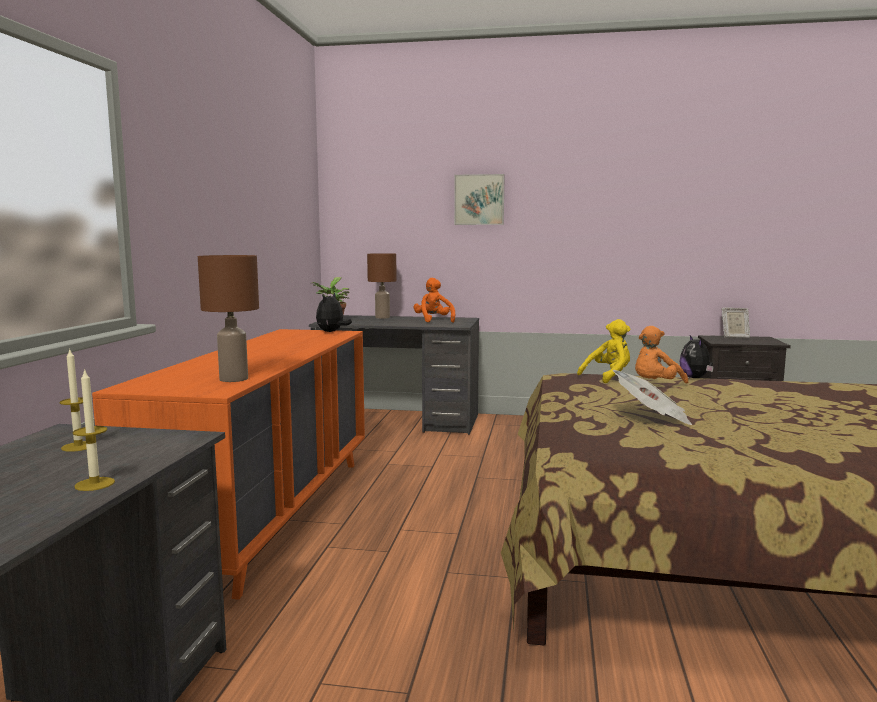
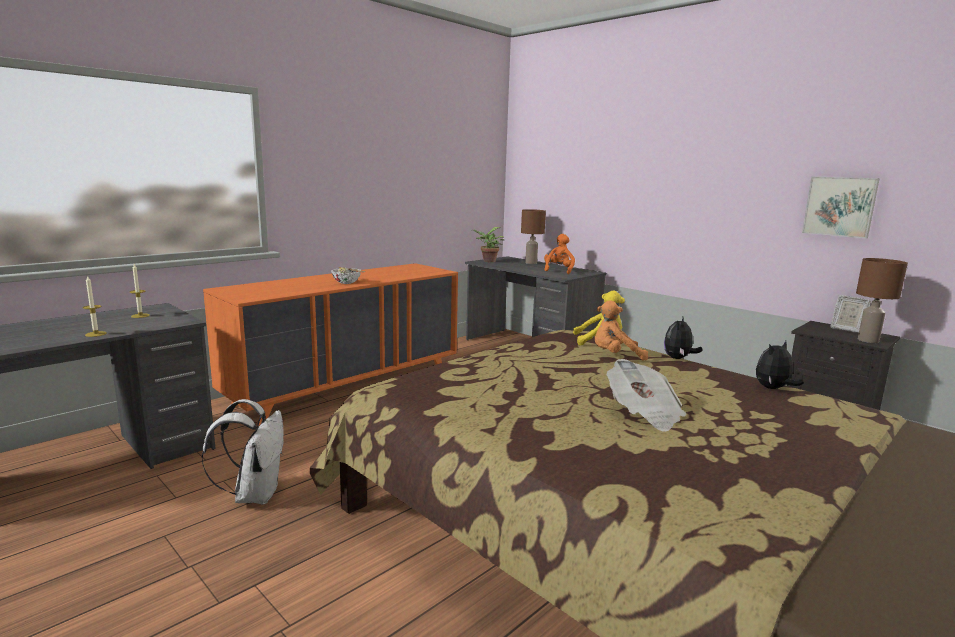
camera: 35 degrees right, 5 degrees up
brown table lamp [198,255,259,382] -> brown table lamp moved to [856,258,908,343]
plush toy [316,292,352,332] -> plush toy moved to [756,341,804,389]
picture [454,174,505,225] -> picture moved to [802,177,880,238]
newspaper [613,370,692,425] -> newspaper moved to [607,359,686,432]
none -> white backpack [202,399,284,505]
none -> bowl [331,267,366,284]

